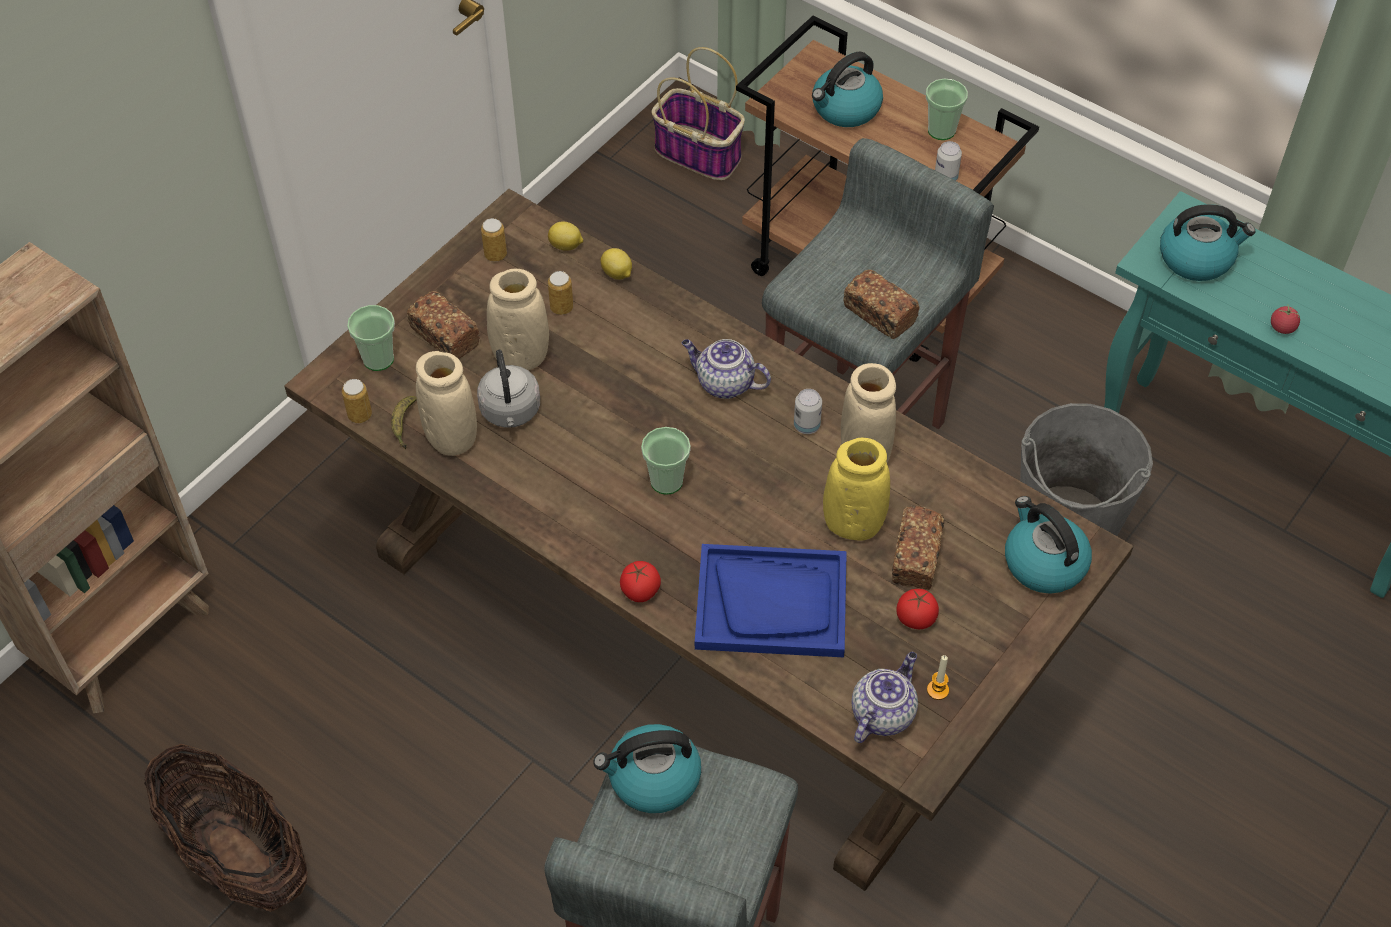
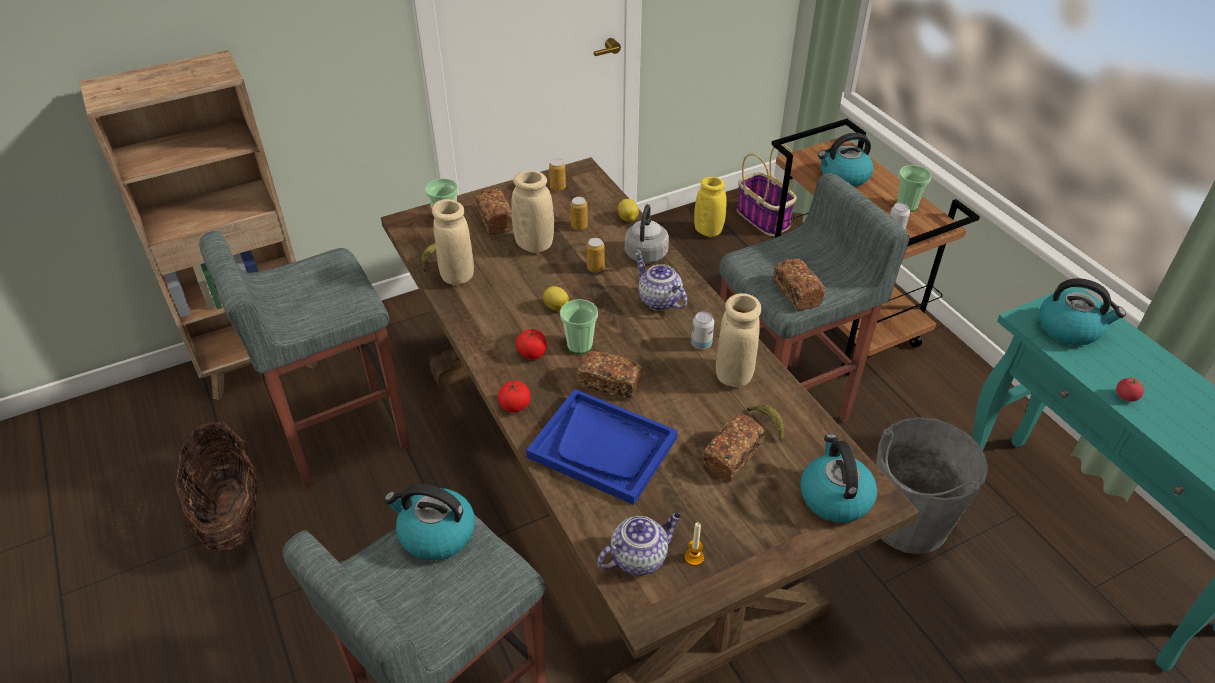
camera: 25 degrees right, 10 degrees down
can [342,379,372,423] -> can moved to [587,238,605,273]
grey kettle [477,350,540,428] -> grey kettle moved to [625,204,669,263]
lemon [548,221,583,251] -> lemon moved to [543,286,569,311]
yellow vase [823,437,890,540] -> yellow vase moved to [694,177,727,237]
tomato [896,589,939,629] -> tomato moved to [516,329,547,359]
none -> grey stool [199,231,410,488]
none -> bread [577,351,642,399]
none -> banana [747,404,785,441]

